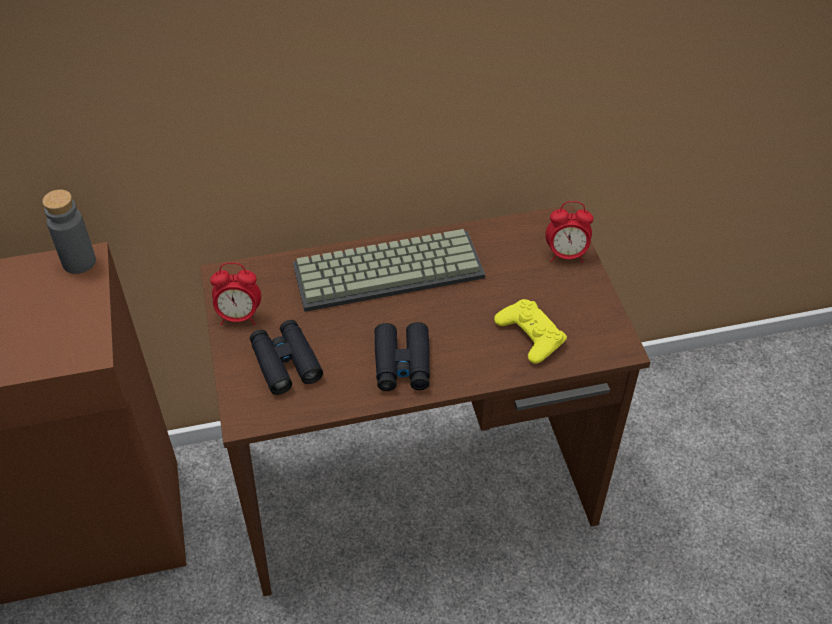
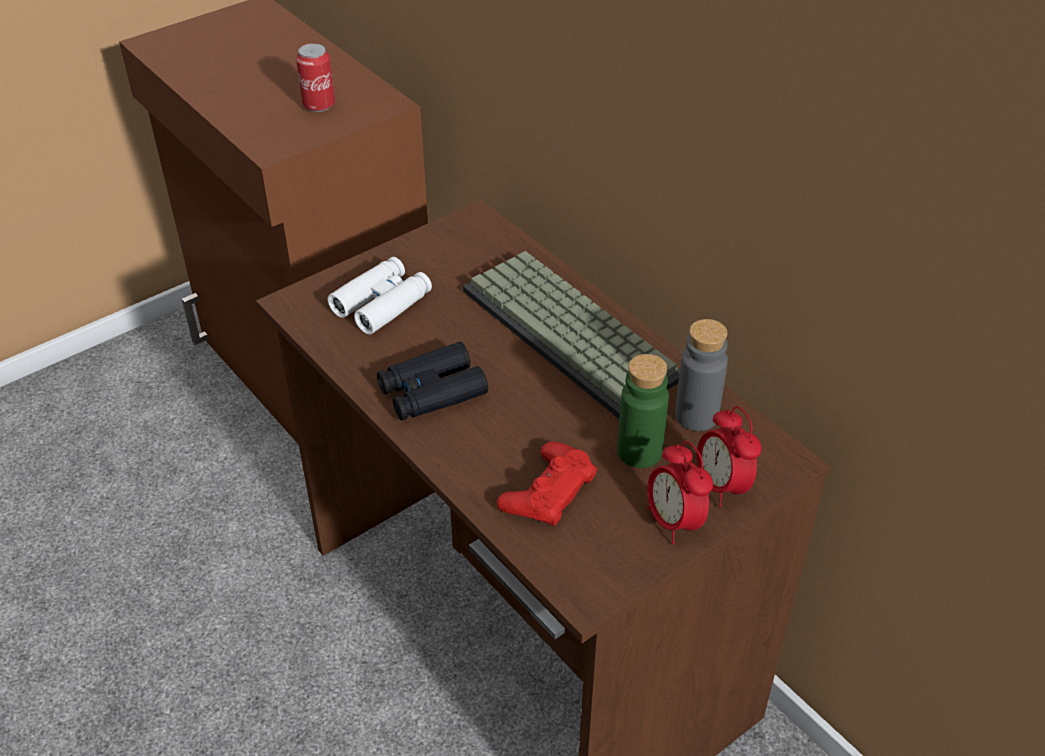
camera: 65 degrees right, 5 degrees down
grey bottle [42,189,96,274] -> grey bottle moved to [675,319,728,431]
alarm clock [210,262,261,325] -> alarm clock moved to [647,441,713,544]
black binoculars [250,320,323,395] -> white binoculars [328,257,432,335]
yellow game controller [494,299,567,364] -> red game controller [497,442,598,527]
none -> can [296,43,335,112]
none -> green bottle [617,354,669,468]

